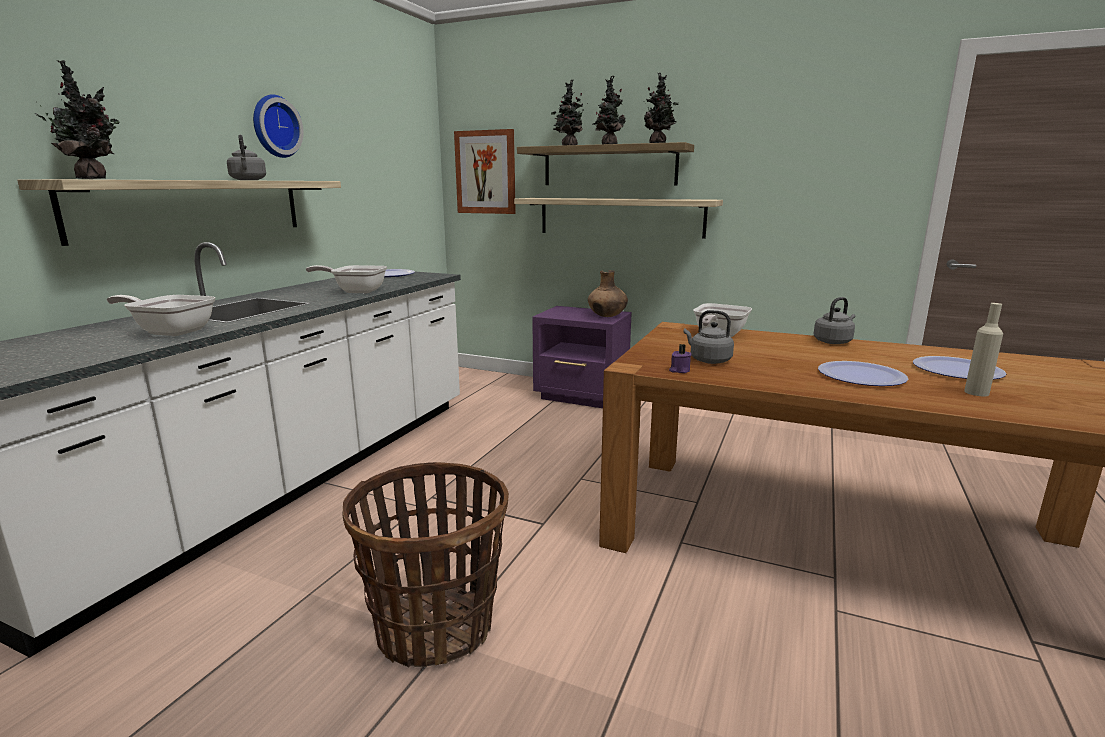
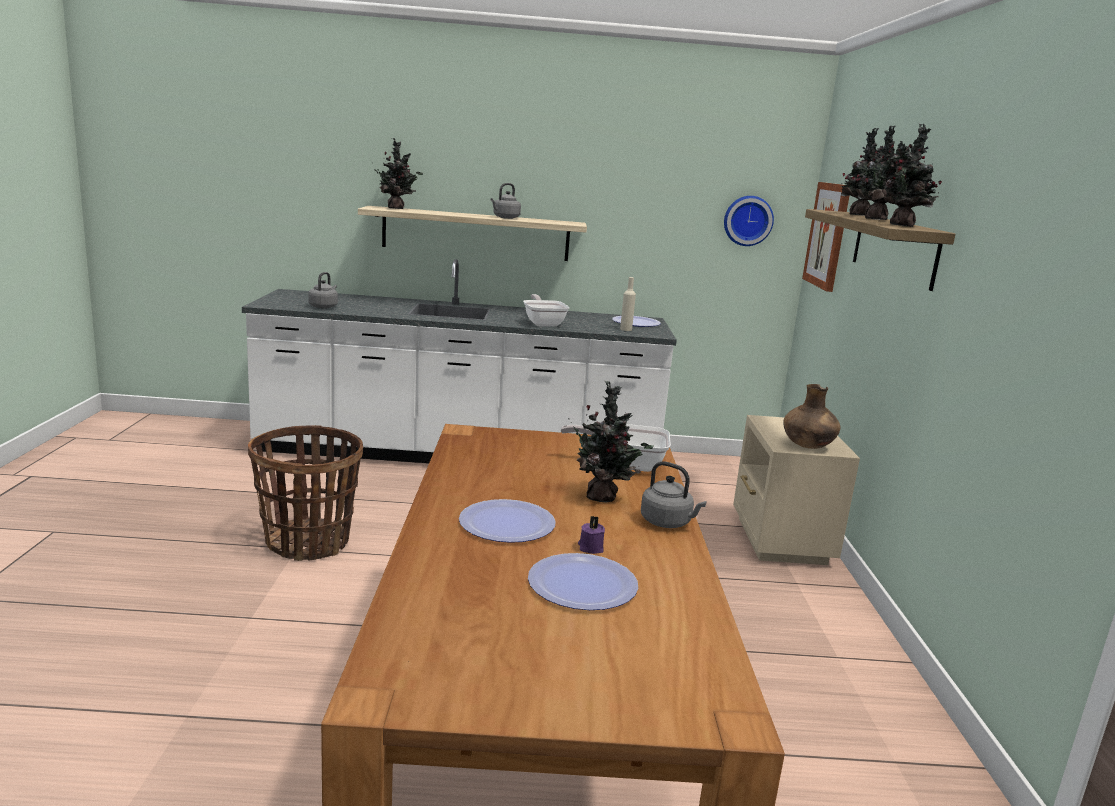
camera: 65 degrees right, 0 degrees up
frying pan [106,295,216,336] -> none
wall clock [253,94,304,158] -> wall clock moved to [724,196,774,246]
shelf [514,198,723,239] -> none
purple nightstand [532,306,632,408] -> beige nightstand [733,415,860,565]
purple candle [669,344,692,373] -> purple candle moved to [578,516,605,554]
grey kettle [684,310,734,364] -> grey kettle moved to [308,272,338,309]
beige bottle [964,303,1003,396] -> beige bottle moved to [620,277,636,331]
none -> potted plant [568,381,654,503]

